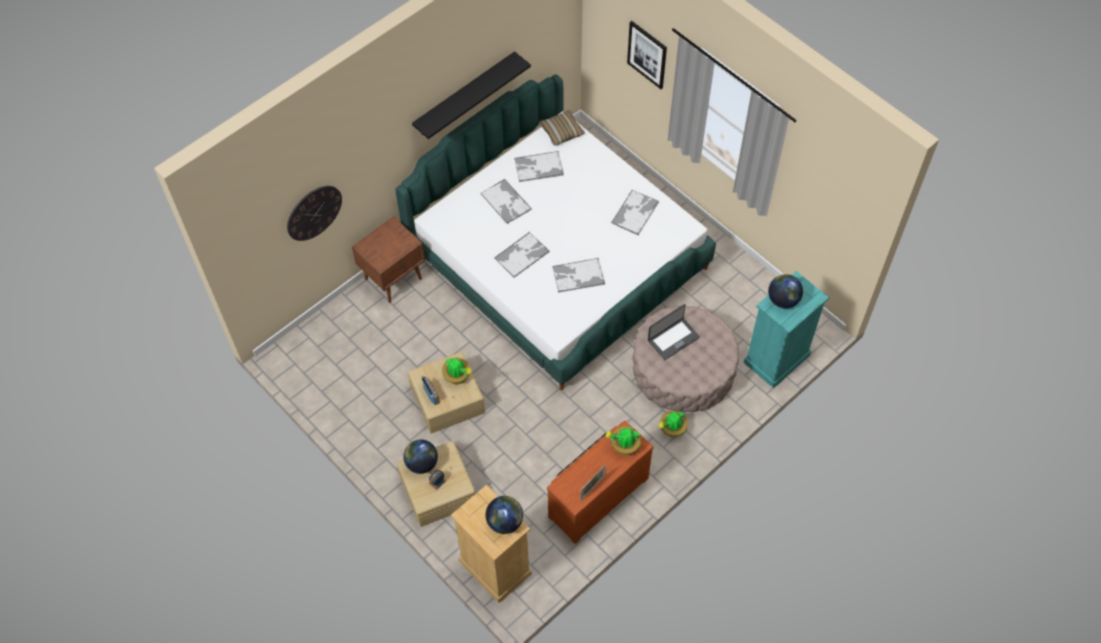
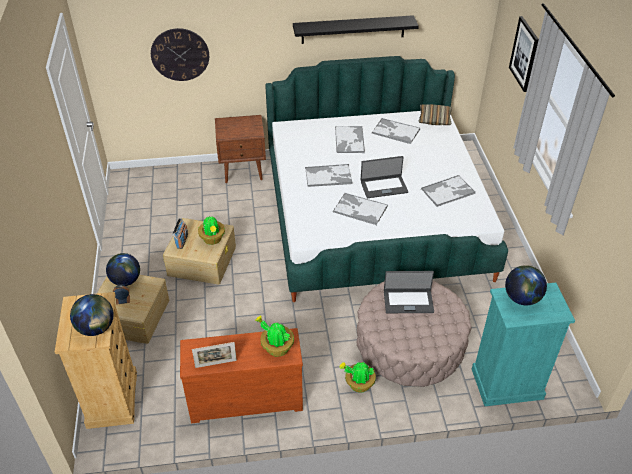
camera: 35 degrees right, 15 degrees down
none -> laptop [361,156,408,198]

